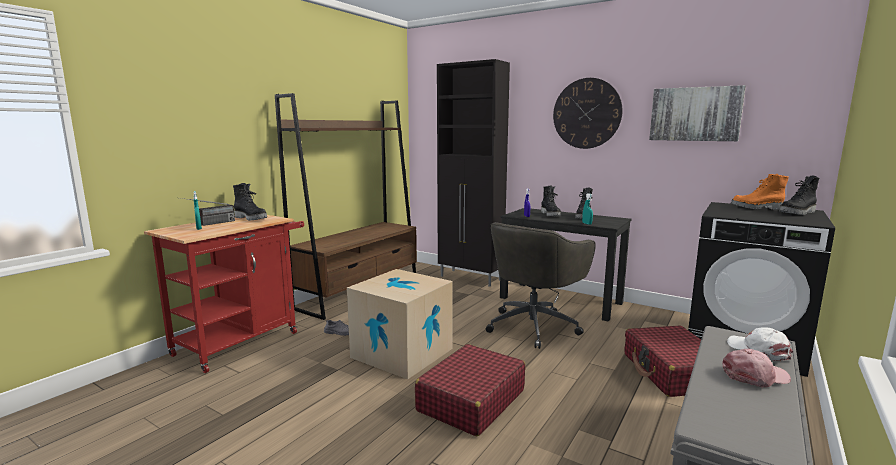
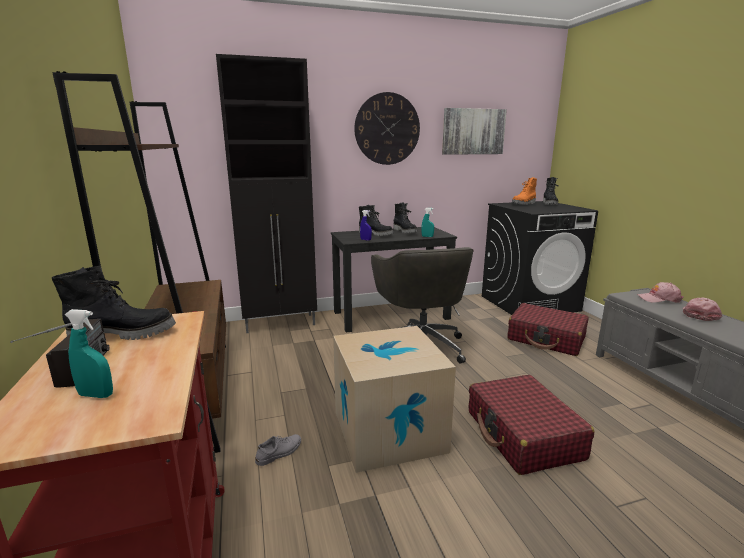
camera: 50 degrees left, 5 degrees up
white cap [727,327,793,361] -> pink cap [637,282,684,303]

